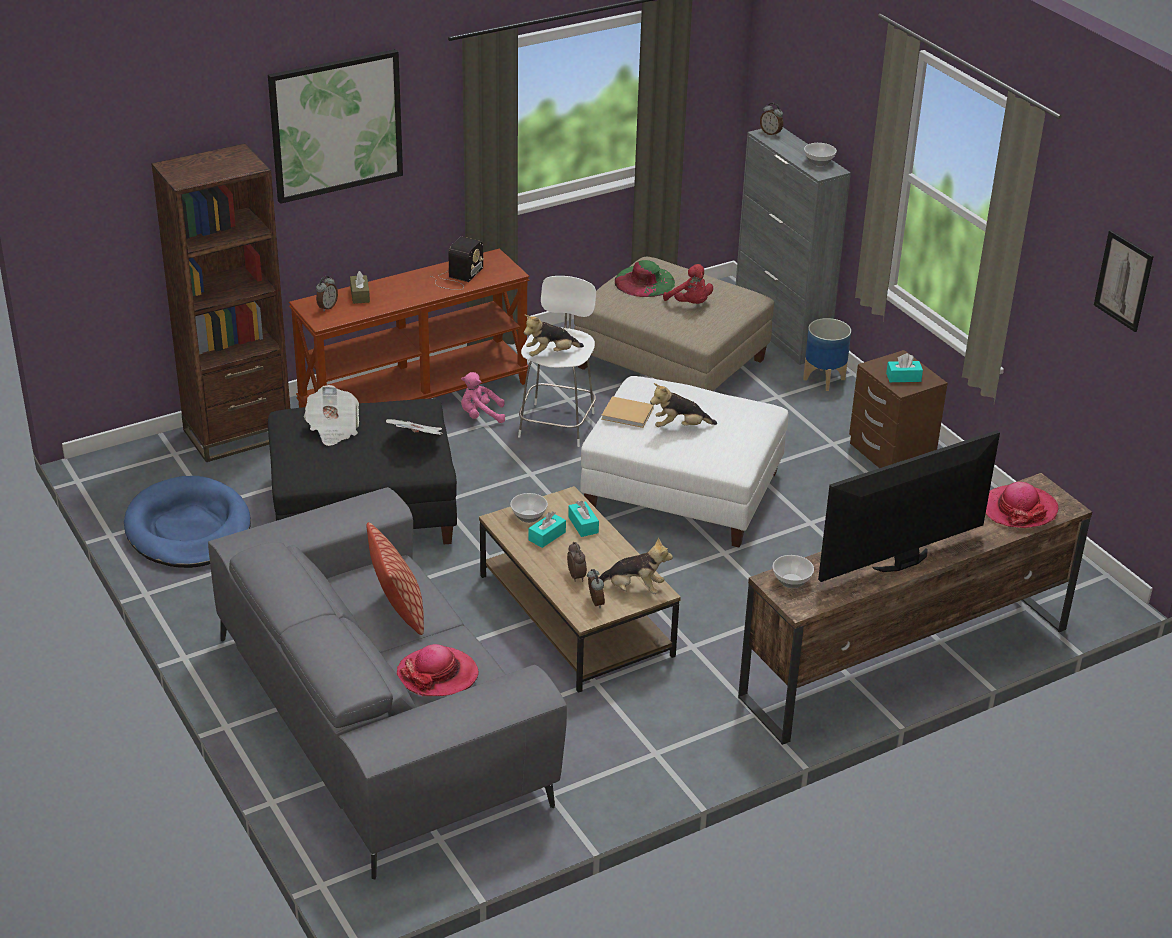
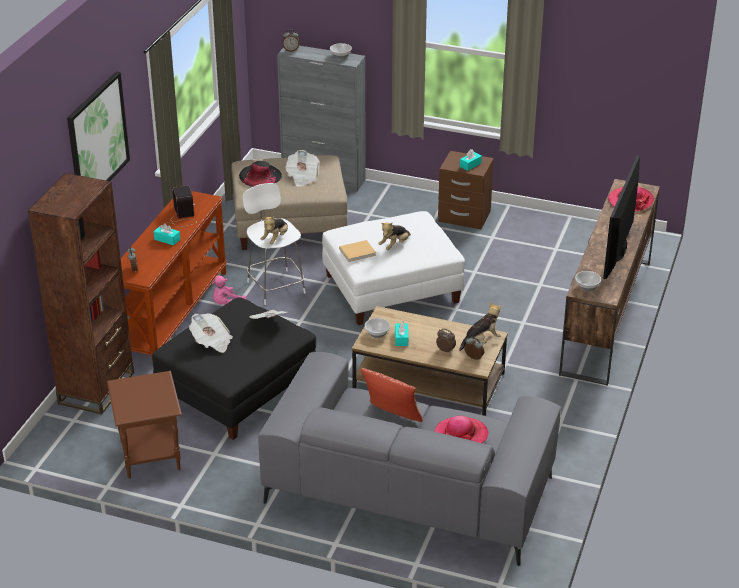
camera: 40 degrees left, 0 degrees up
blue dog bed [124,476,251,568] -> brown side table [107,371,182,479]
brown tissue box [350,271,370,304] -> none
turquoise tissue box [568,501,599,537] -> turquoise tissue box moved to [154,223,180,245]
green hat [615,260,675,297] -> black hat [239,161,282,187]
red plush toy [663,264,713,304] -> newspaper [285,150,320,187]
planter [803,318,851,391] -> none
picture [1094,230,1154,332] -> none

